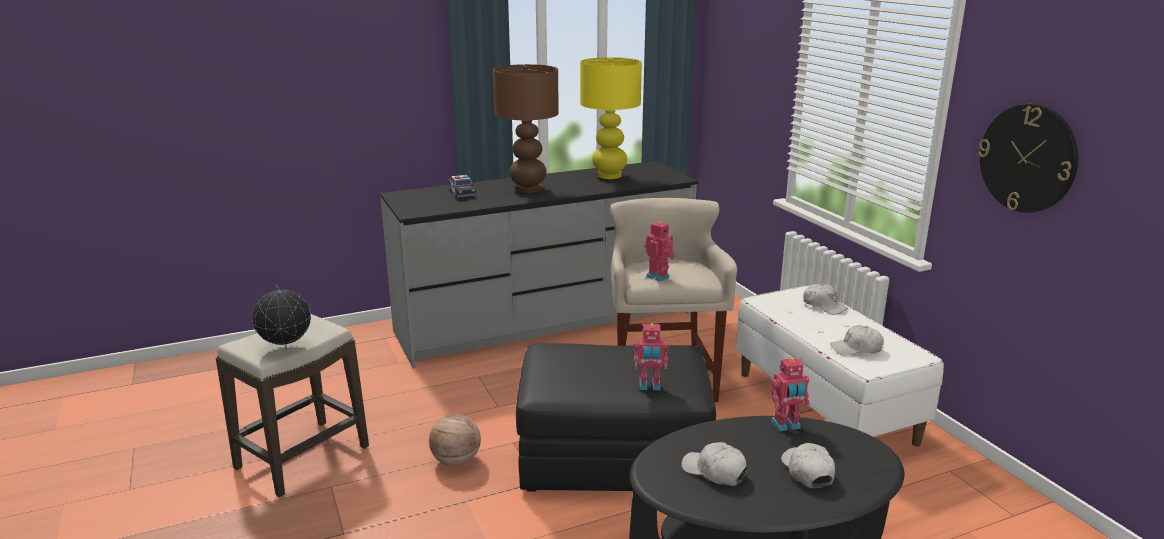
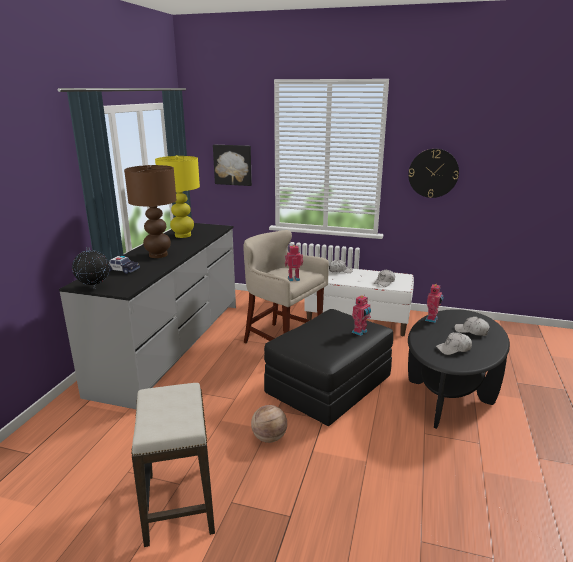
camera: 50 degrees left, 0 degrees up
globe [252,285,311,350] -> globe moved to [72,247,110,289]
none -> picture [213,145,252,186]

